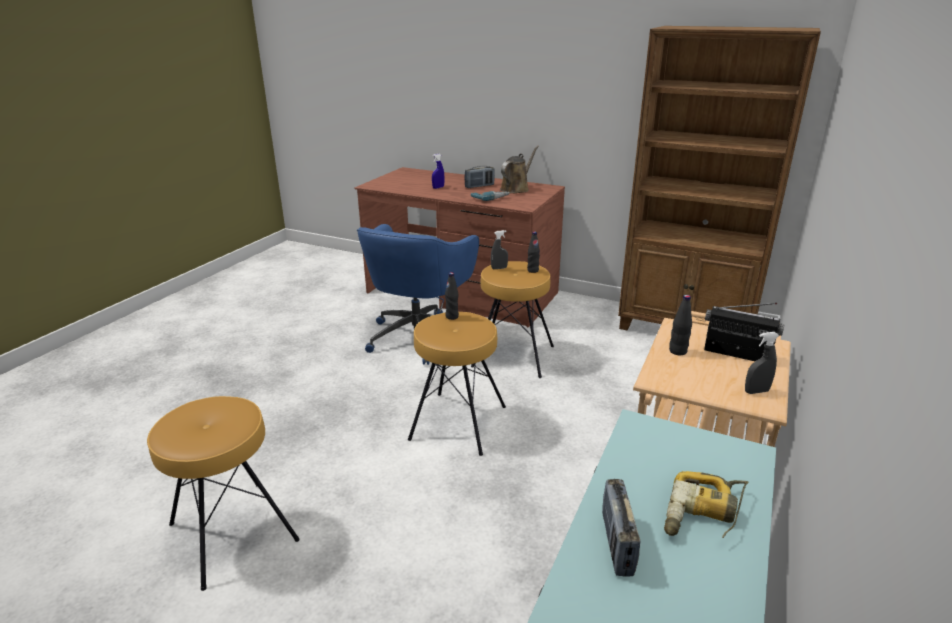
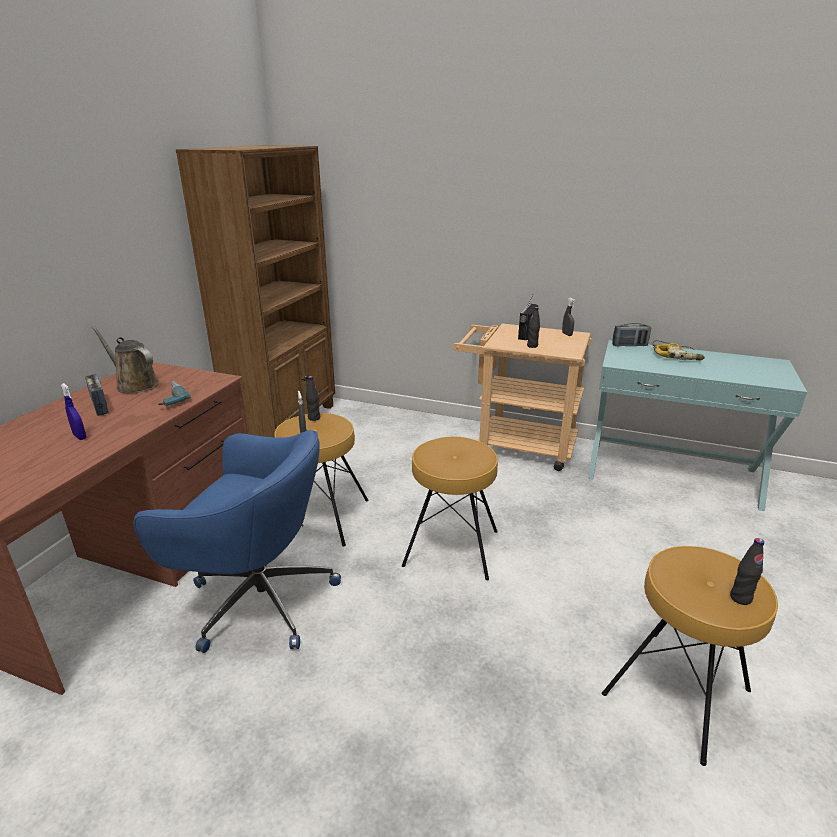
camera: 95 degrees left, 0 degrees up
black bottle [445,272,459,320] -> black bottle moved to [730,538,764,605]
radio [602,479,640,577] -> radio moved to [612,323,651,347]

